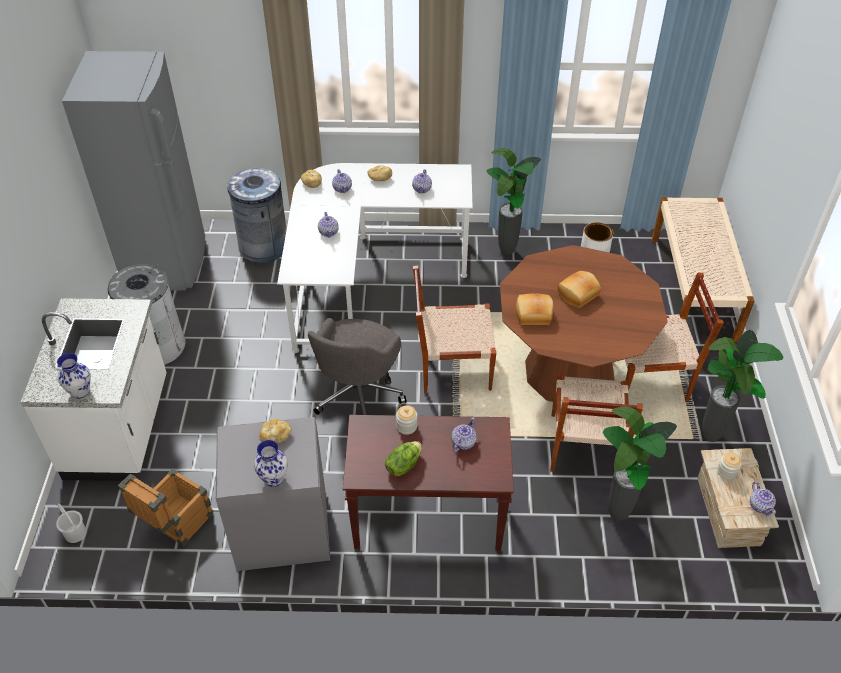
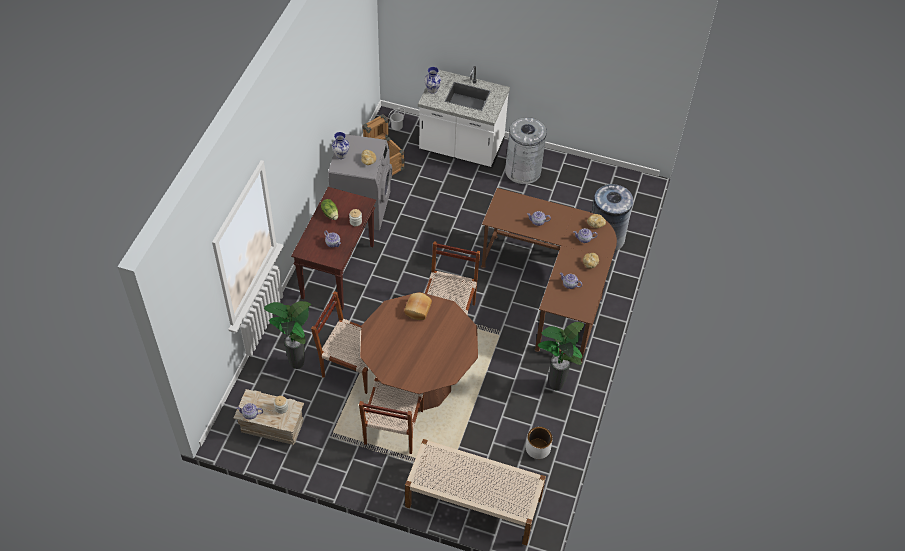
camera: 105 degrees right, 5 degrees up
grey fridge [62,51,205,291] -> none
white desk [277,163,473,353] -> brown desk [481,188,617,364]
grey office chair [308,318,407,415] -> none
bread [558,271,601,308] -> none
potted plant [702,330,783,442] -> none

